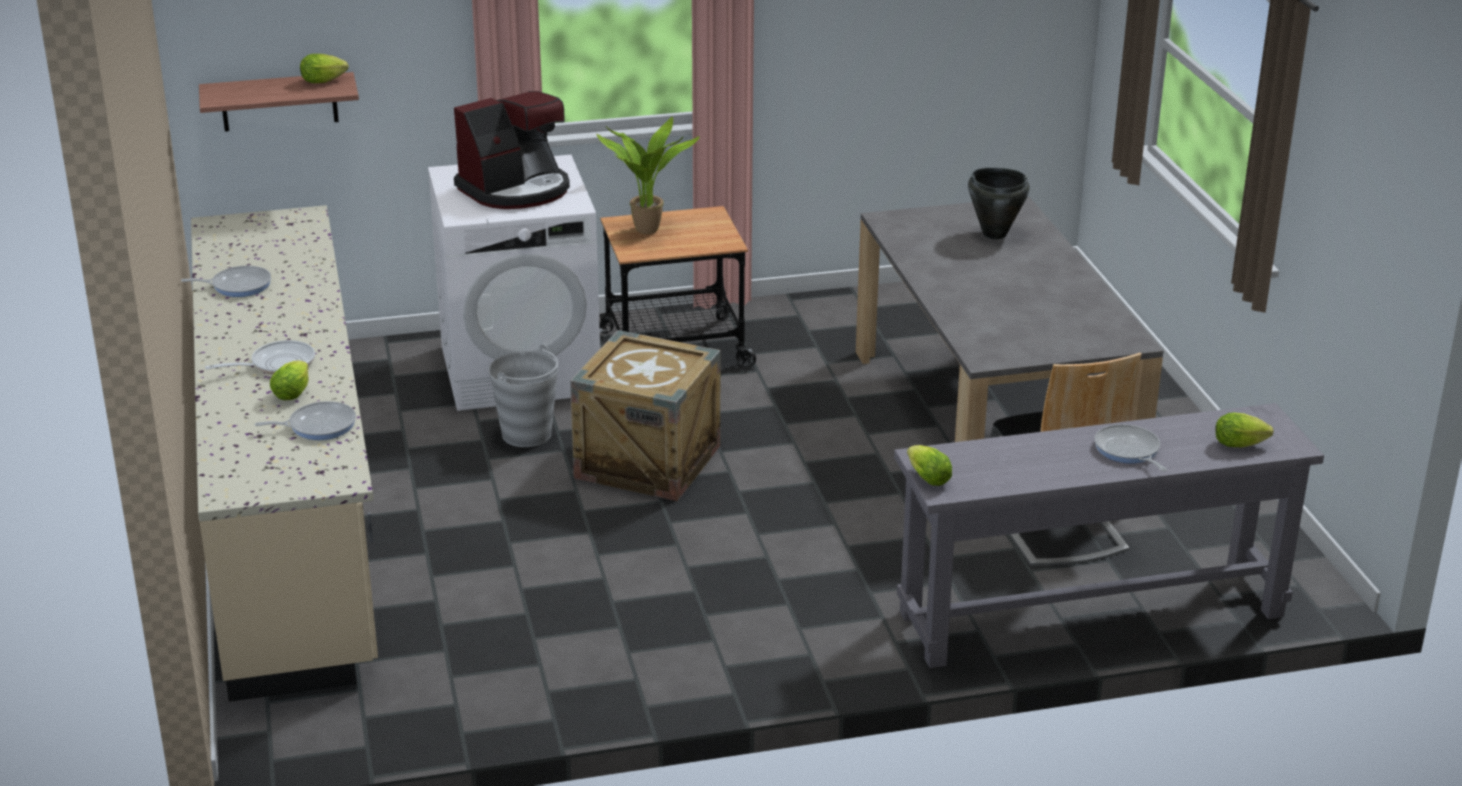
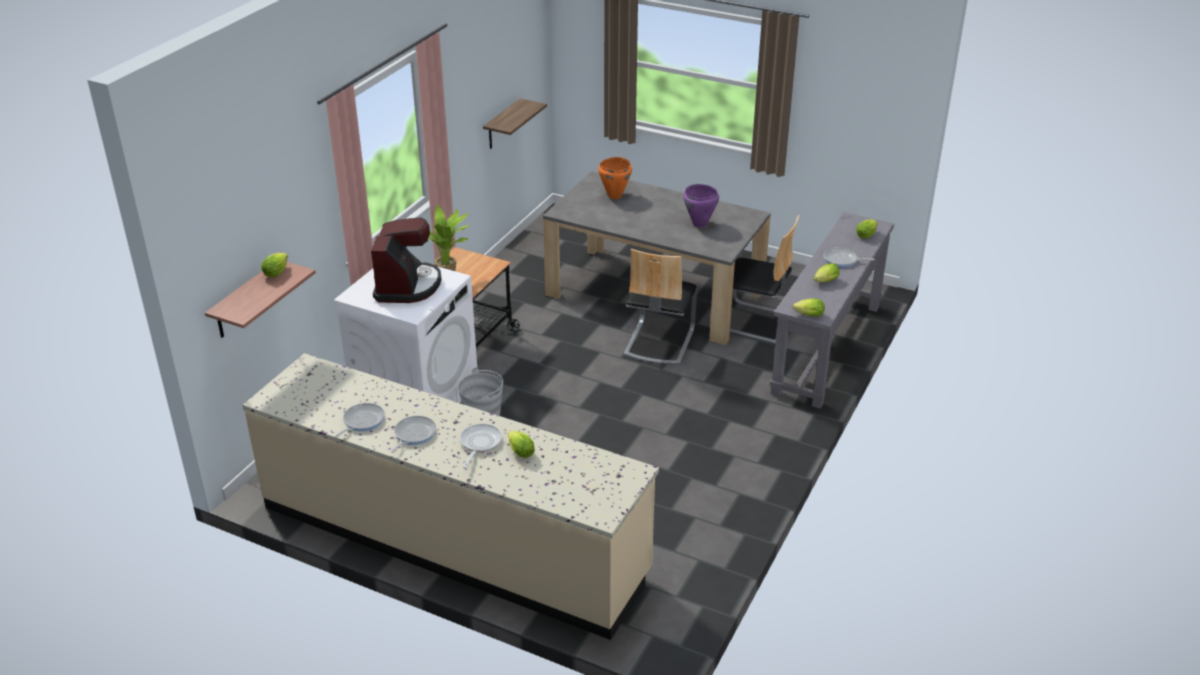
camera: 50 degrees left, 5 degrees up
frying pan [255,401,356,440] -> frying pan moved to [391,416,436,453]
crate [570,330,720,501] -> none
black cooking pot [968,168,1030,239] -> orange cooking pot [598,157,632,199]
none -> shelf [483,98,547,149]
none -> chair [624,249,697,364]
none -> purple cooking pot [683,184,719,227]
none -> lettuce [814,263,840,282]

